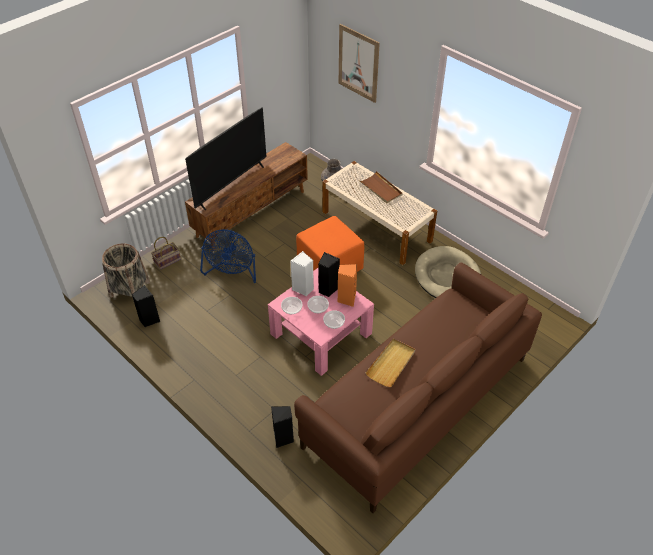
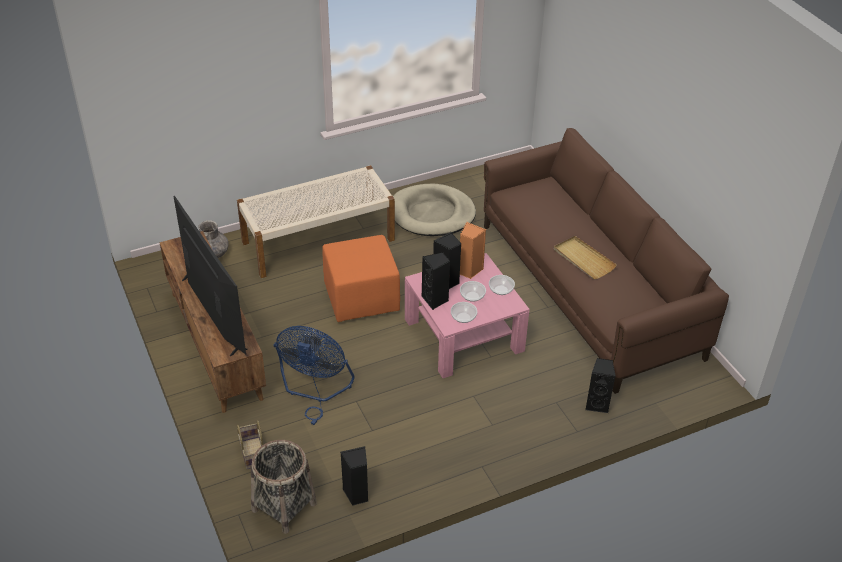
camera: 70 degrees left, 5 degrees down
blue fan [200,229,256,283] -> blue fan turned 105 degrees counterclockwise [273,326,354,425]
white speaker [290,251,314,296] -> black speaker [422,252,450,310]
picture [339,24,380,103] -> none
brown tray [360,171,403,203] -> none

